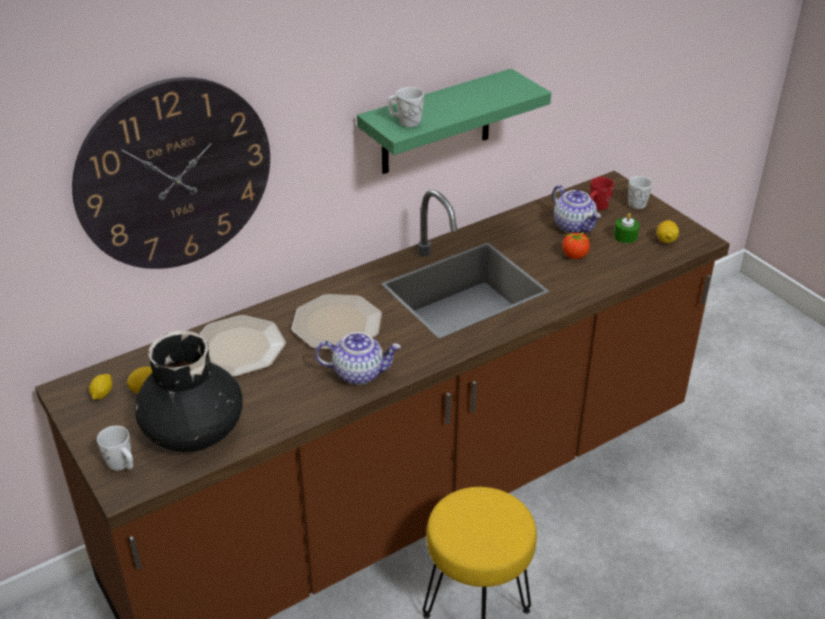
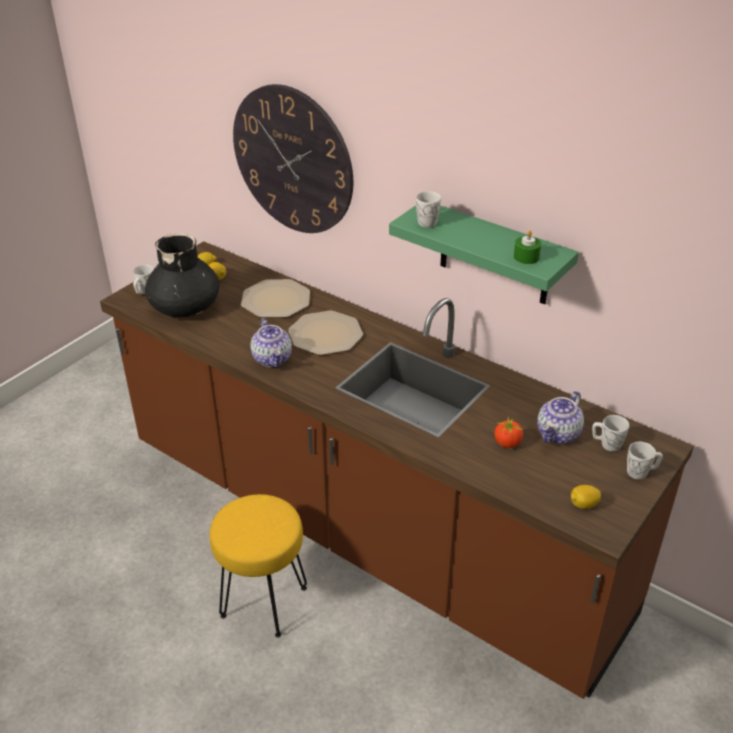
camera: 70 degrees right, 0 degrees up
red mug [590,177,614,210] -> white mug [592,415,629,452]
green candle [614,213,640,243] -> green candle moved to [514,230,541,264]

